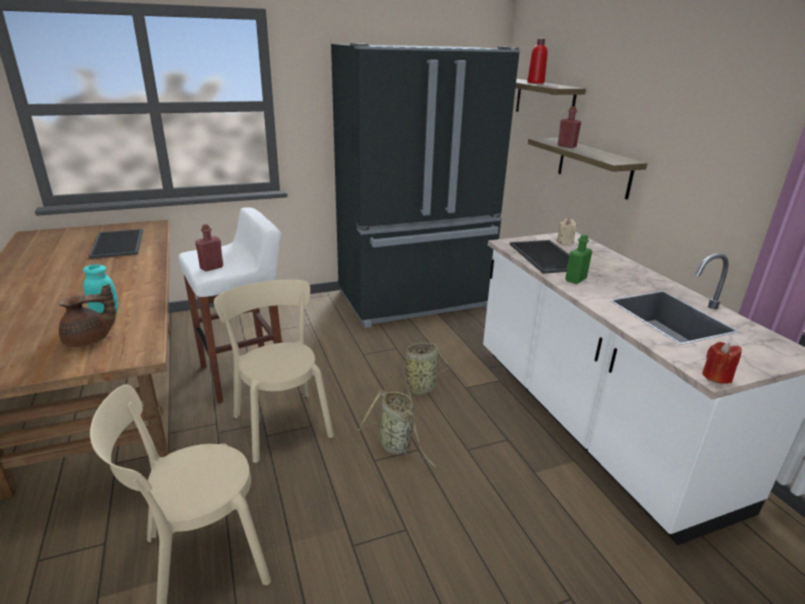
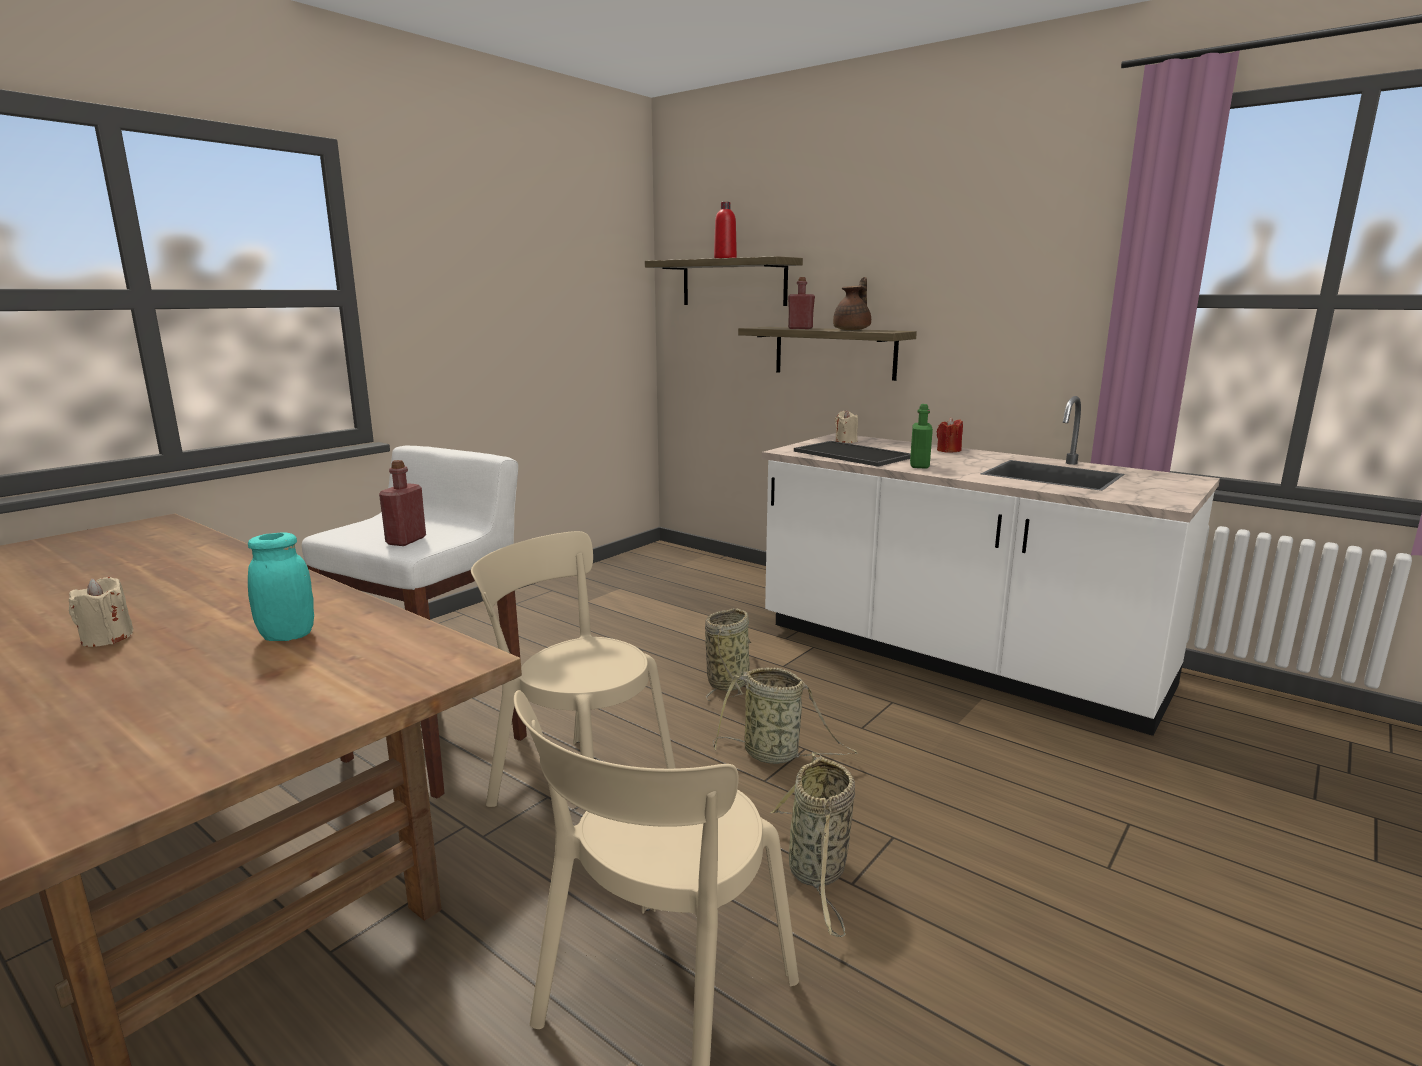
camera: 30 degrees left, 10 degrees down
brown teapot [59,284,116,347] -> brown teapot moved to [833,277,871,330]
tray [89,229,143,259] -> none
black fridge [331,43,520,328] -> none
red candle [702,342,742,384] -> red candle moved to [937,417,963,452]
none -> beige candle [69,577,133,647]
none -> basket [770,752,855,937]

